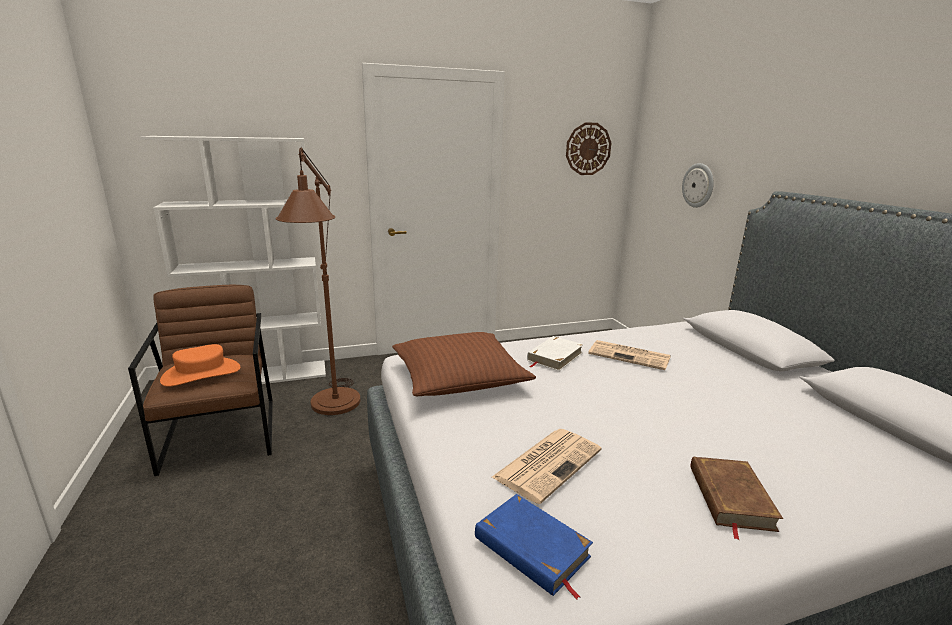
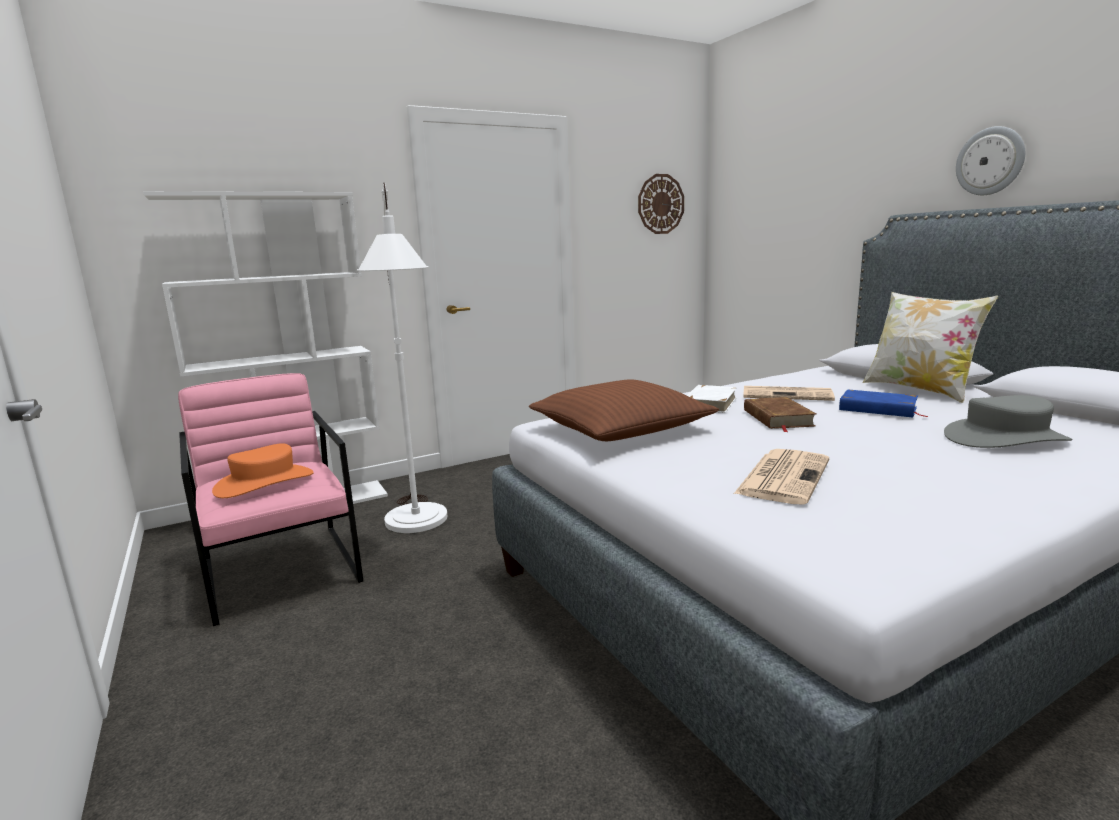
camera: 10 degrees left, 5 degrees down
brown armchair [128,284,273,476] -> pink armchair [178,373,363,626]
brown floor lamp [276,148,361,415] -> white floor lamp [357,183,447,533]
blue book [475,494,593,599] -> blue book moved to [839,389,928,417]
wall clock [682,163,714,208] -> wall clock moved to [956,126,1025,195]
brown book [690,457,783,540] -> brown book moved to [744,397,816,432]
none -> pillow [863,292,998,403]
none -> grey hat [944,395,1072,448]

